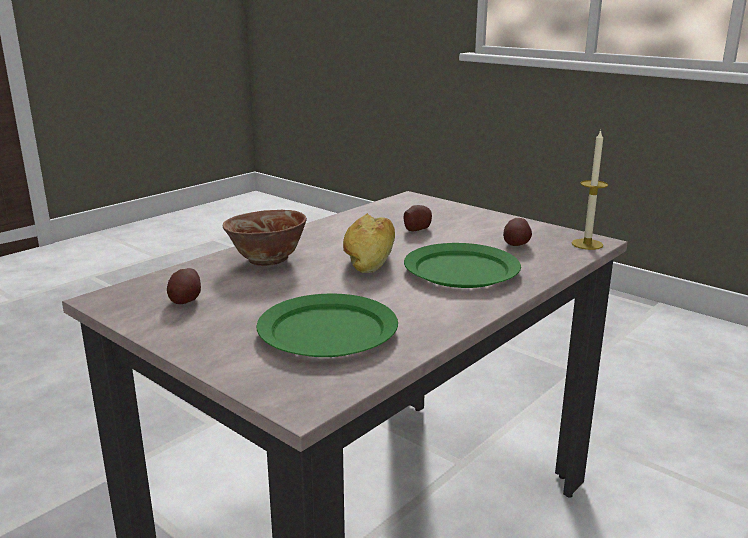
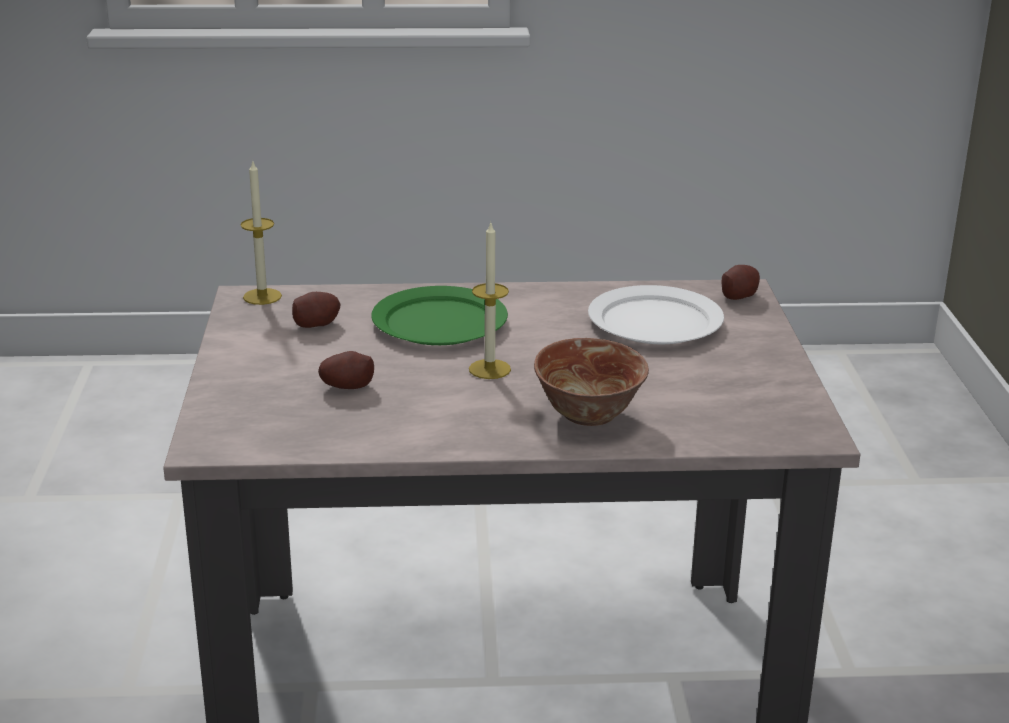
camera: 135 degrees left, 5 degrees up
potato [167,268,201,304] -> potato moved to [721,265,760,300]
green plate [256,294,398,357] -> white plate [588,285,724,344]
bread [343,213,395,273] -> candle [469,223,511,379]

